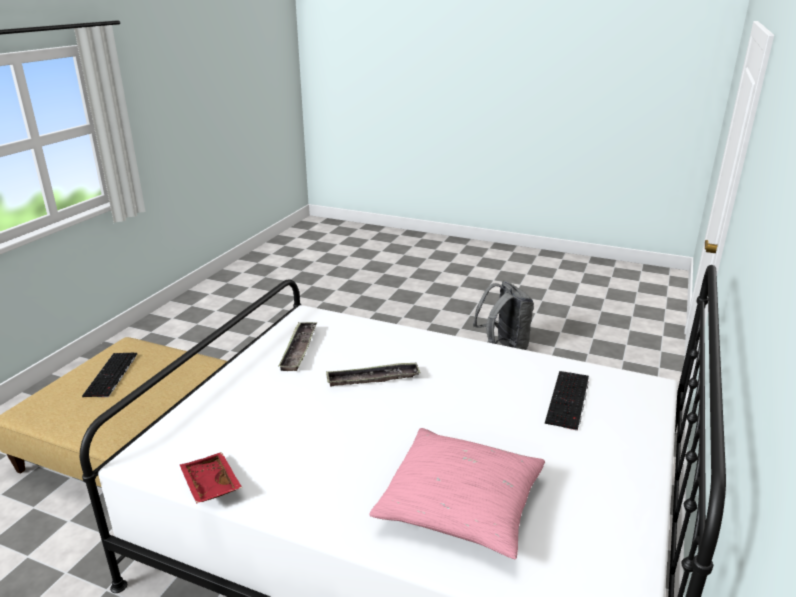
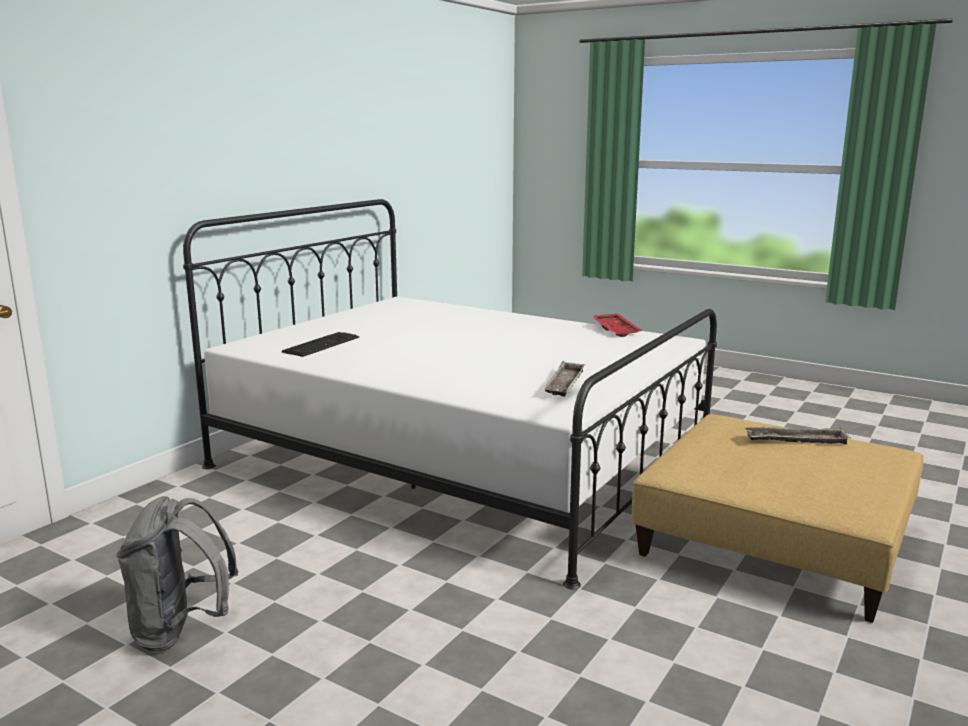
camera: 170 degrees left, 10 degrees down
keyboard [82,353,137,397] -> none
tray [326,362,421,387] -> tray moved to [744,427,851,445]
pink pillow [369,428,545,559] -> none

